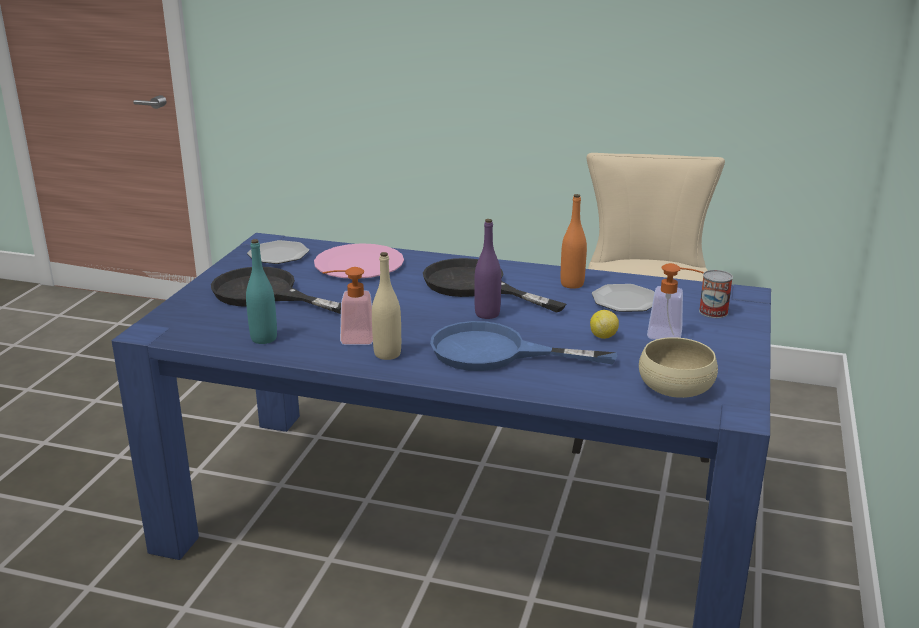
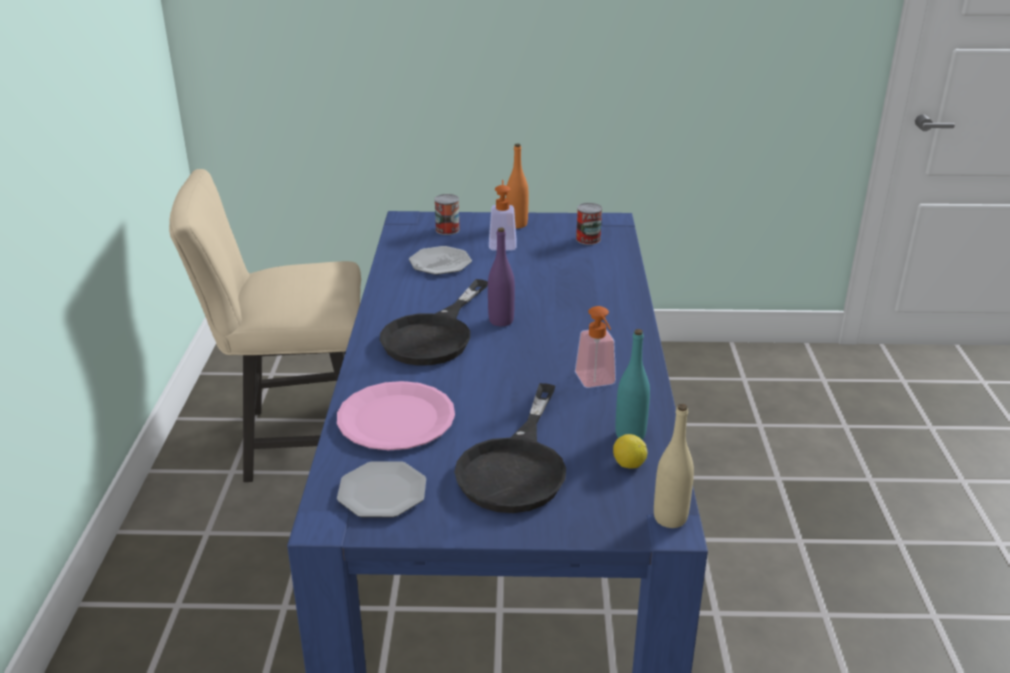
camera: 105 degrees left, 5 degrees up
beige bottle [372,252,401,360] -> beige bottle moved to [654,404,694,528]
blue frying pan [430,321,617,371] -> none
orange bottle [561,194,587,289] -> orange bottle moved to [506,143,529,228]
lemon [590,310,619,339] -> lemon moved to [613,434,647,469]
beige bowl [639,337,718,398] -> can [576,203,602,245]

